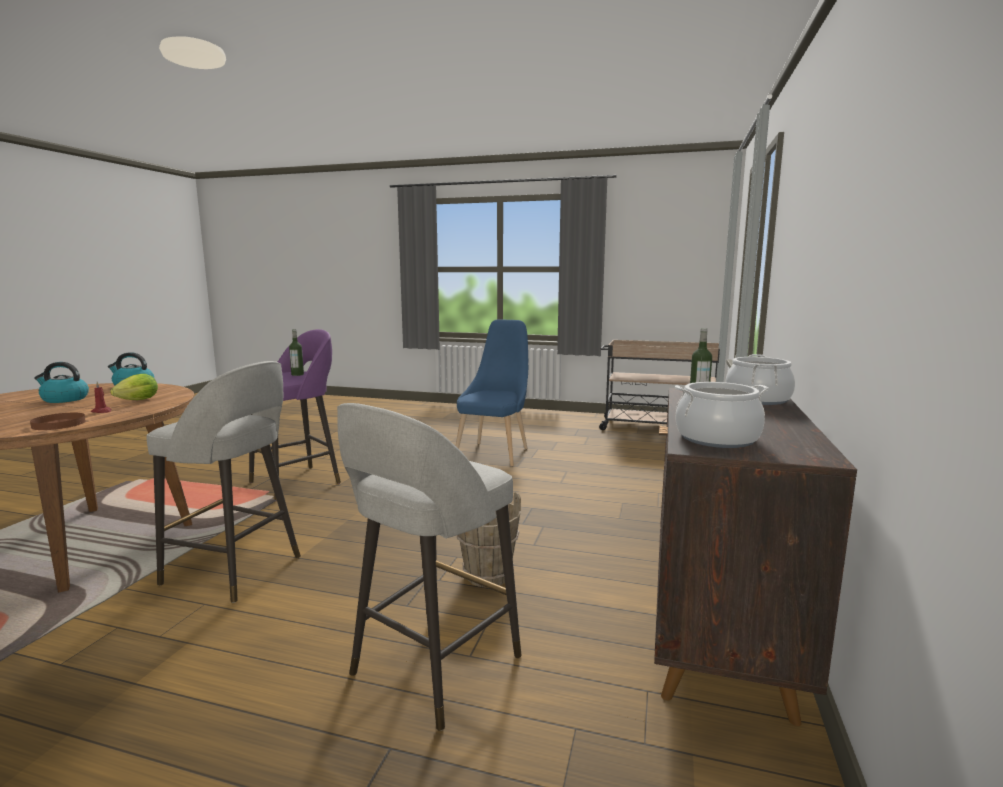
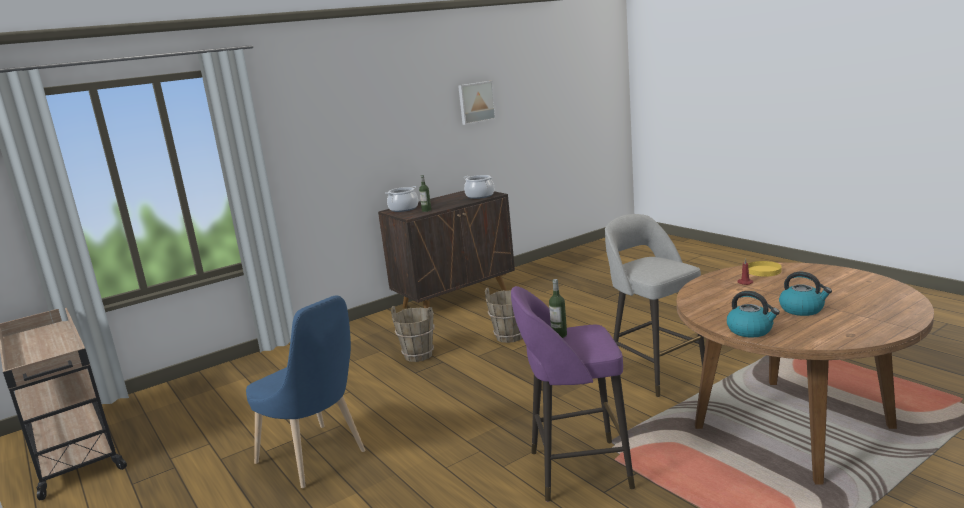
camera: 140 degrees left, 5 degrees up
brown plate [30,413,86,430] -> yellow plate [748,261,782,277]
lettuce [110,374,158,400] -> none
grey stool [337,403,521,731] -> none
blue chair [456,319,528,467] -> blue chair turned 105 degrees counterclockwise [246,296,366,488]
none -> brown bucket [391,306,435,362]
none -> picture [458,81,496,125]

